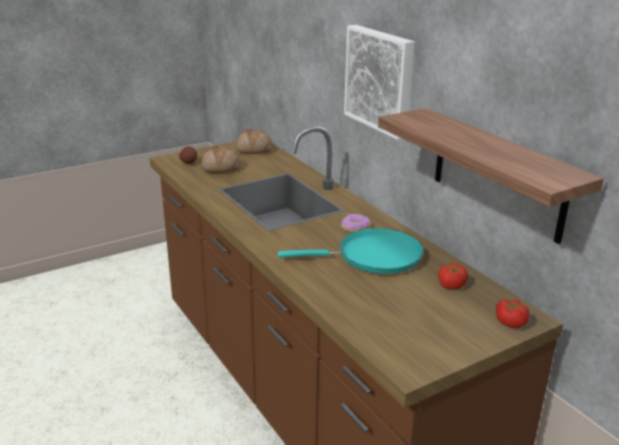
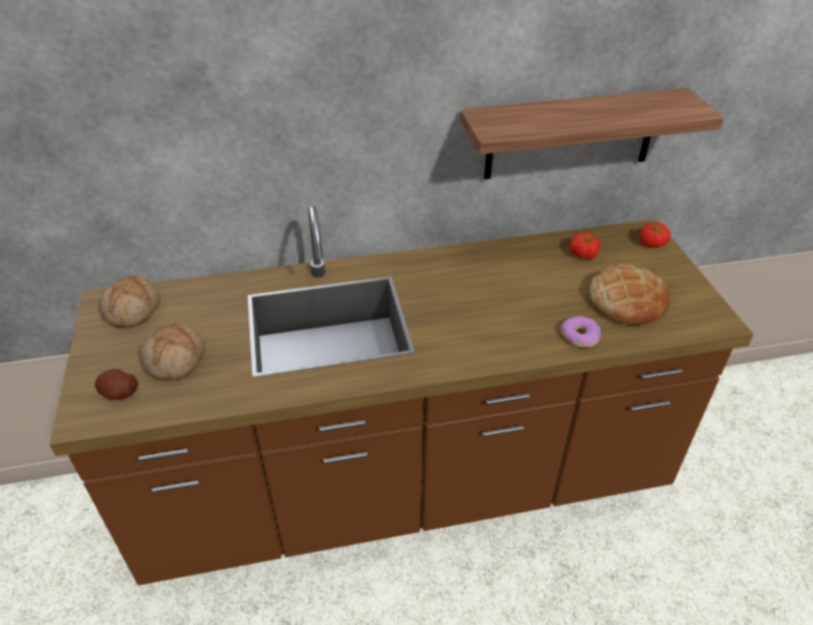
camera: 70 degrees left, 15 degrees up
turquoise frying pan [278,228,423,274] -> none
donut [341,214,371,232] -> donut moved to [561,316,601,348]
picture [344,25,415,140] -> none
none -> bread [590,264,670,325]

